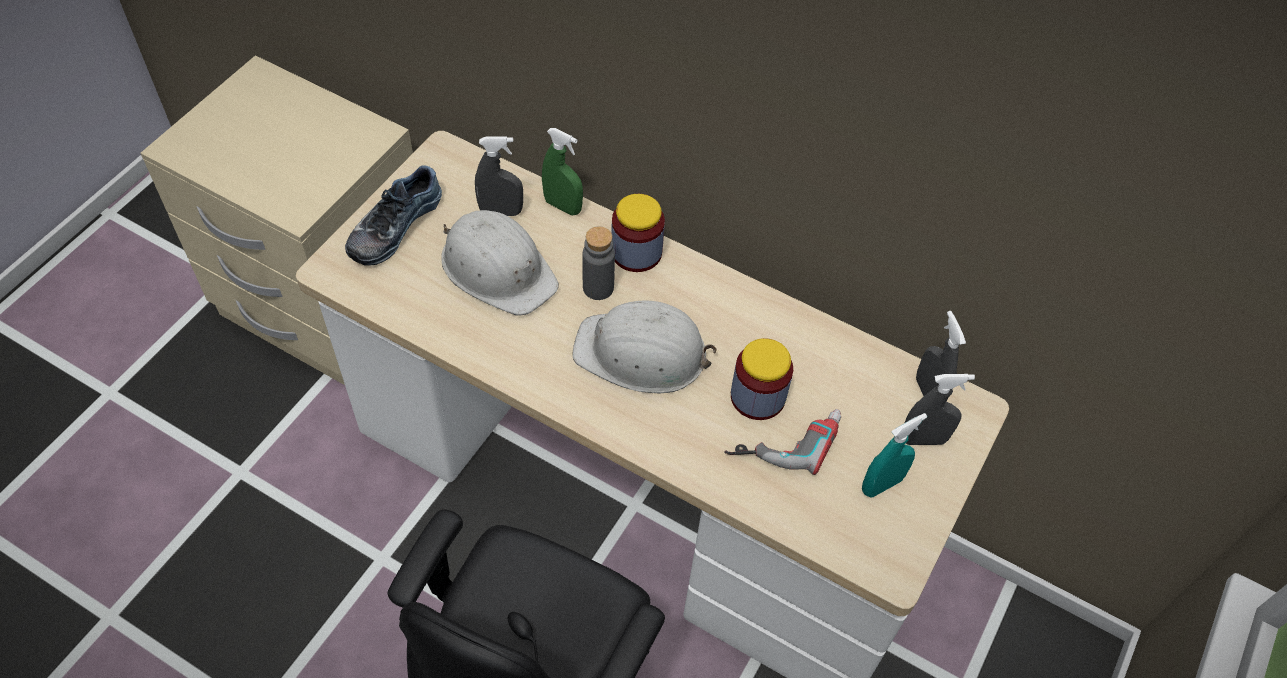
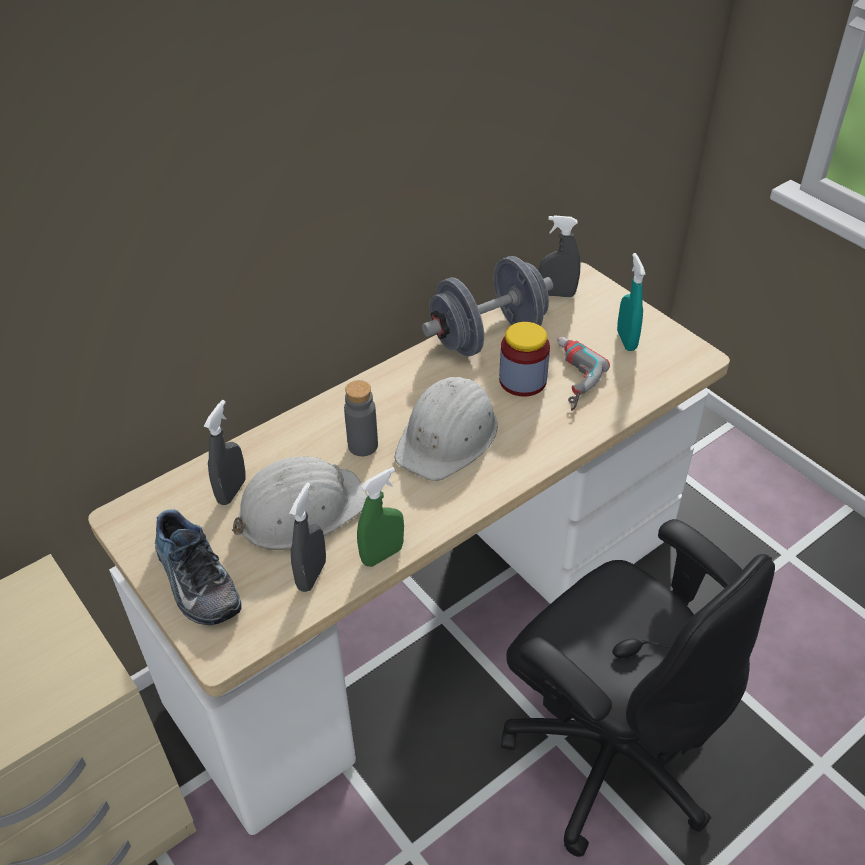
camera: 65 degrees left, 10 degrees down
green spray bottle [542,128,583,215] -> green spray bottle moved to [357,467,404,567]
jar [611,194,665,272] -> none
grey spray bottle [905,374,975,445] -> grey spray bottle moved to [289,482,326,592]
none -> grey dumbbell [422,256,553,357]

